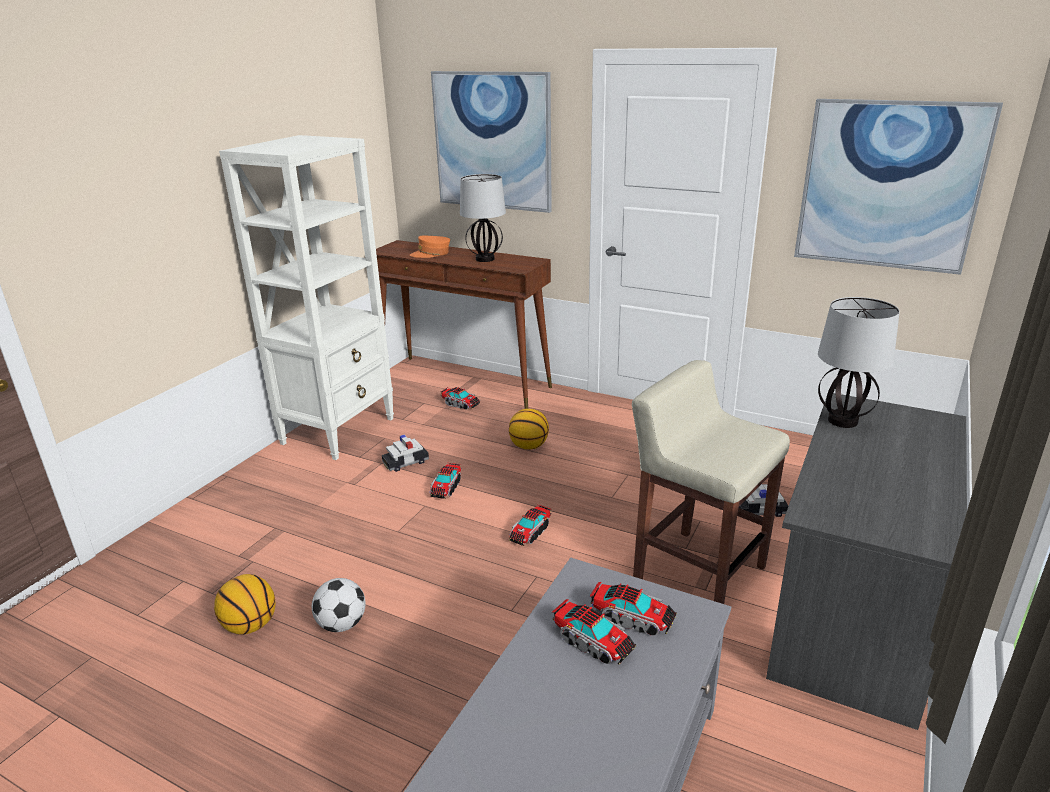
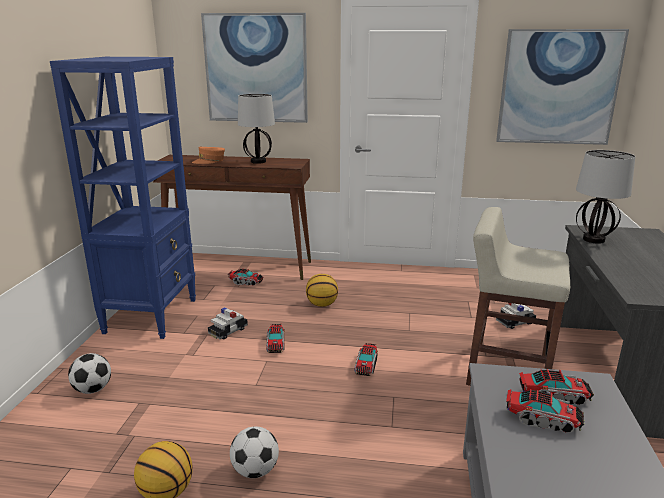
camera: 20 degrees left, 5 degrees down
white bookcase [219,135,394,460] -> blue bookcase [50,57,196,339]
none -> football [68,353,111,394]

